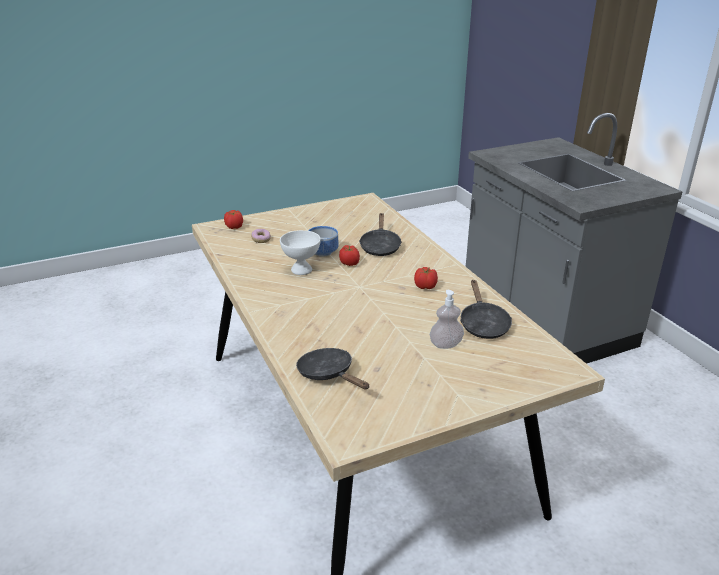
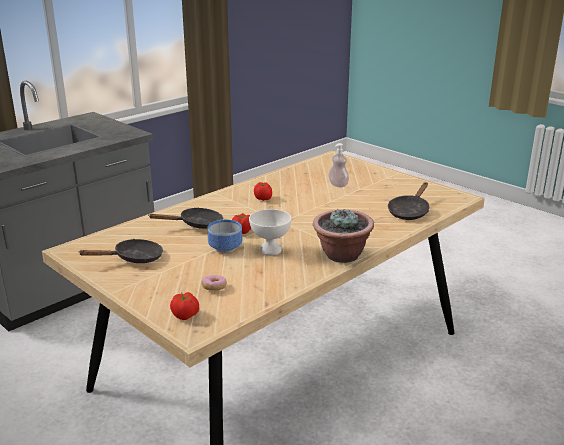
camera: 110 degrees left, 5 degrees down
black frying pan [460,280,512,339] -> black frying pan moved to [78,239,163,263]
none -> potted plant [313,208,374,263]

